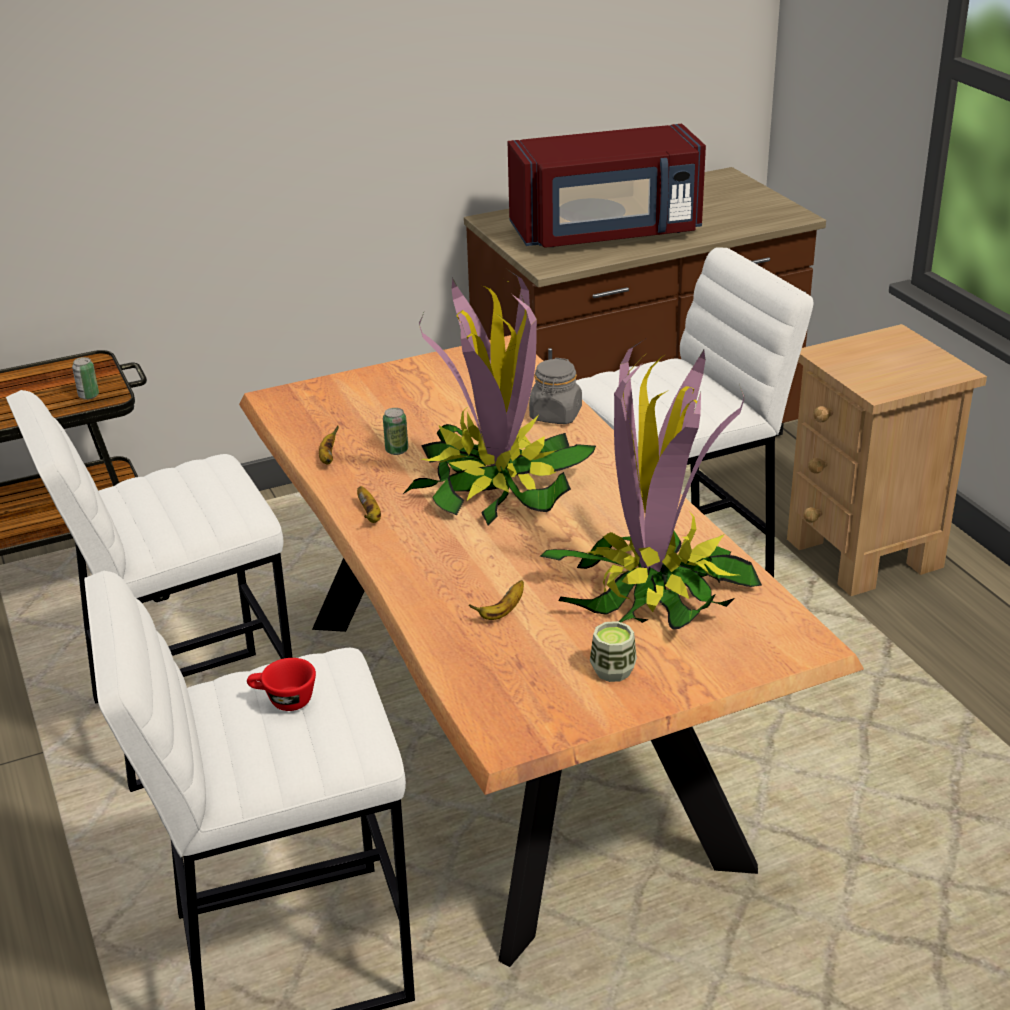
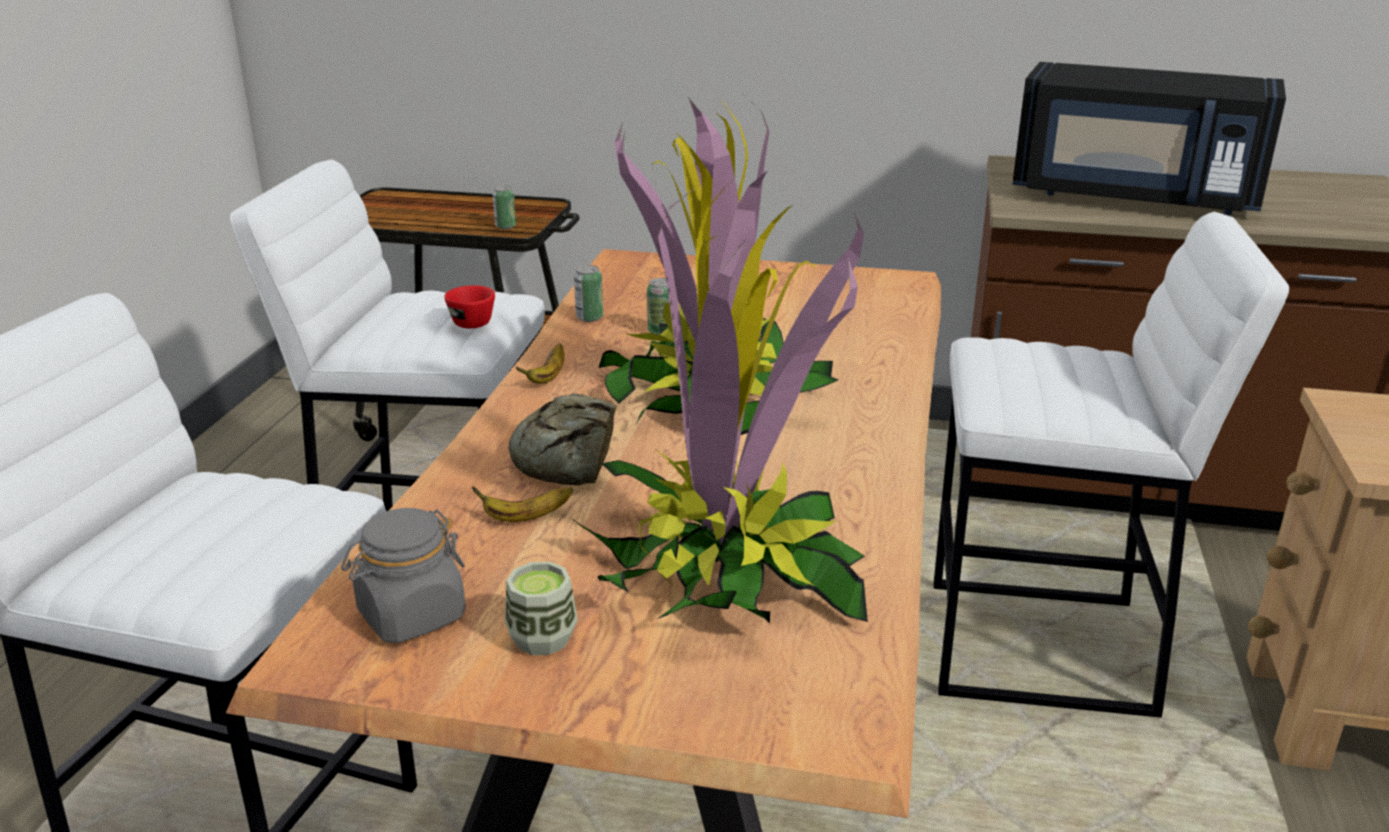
camera: 35 degrees right, 5 degrees down
red cup [247,658,316,711] -> red cup moved to [444,285,495,328]
banana [319,425,339,465] -> can [574,265,603,322]
red microwave [508,124,706,248] -> black microwave [1012,62,1286,215]
grey jar [529,358,582,424] -> grey jar moved to [341,508,466,643]
none -> bread [509,393,616,486]

